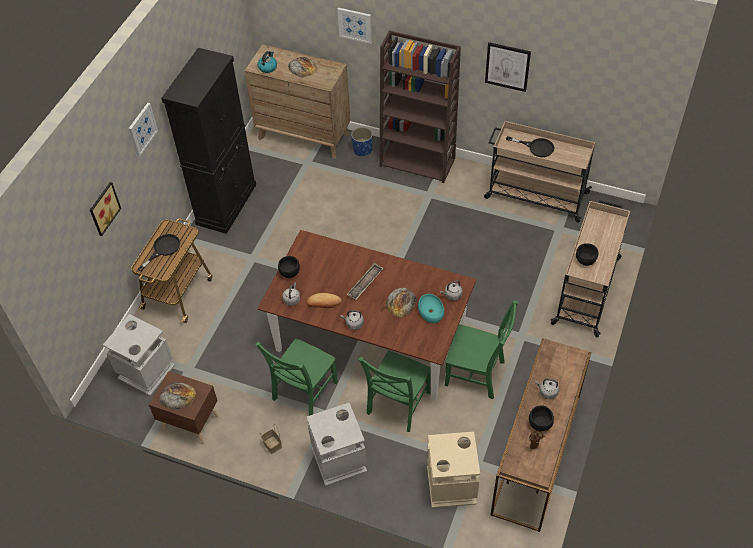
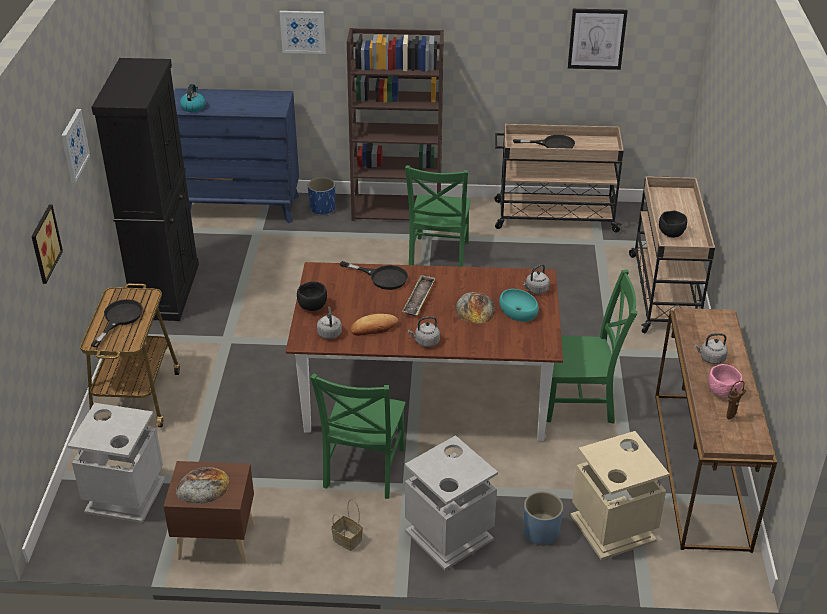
camera: 20 degrees left, 15 degrees down
brown dresser [245,44,351,159] -> blue dresser [174,88,299,223]
bread [288,57,317,77] -> none
green chair [358,350,431,432] -> green chair moved to [405,165,471,267]
picture [485,42,531,92] -> picture moved to [568,9,628,70]
black bowl [529,405,554,431] -> pink bowl [708,364,743,398]
none -> black frying pan [340,261,408,290]
none -> blue planter [523,491,563,546]

